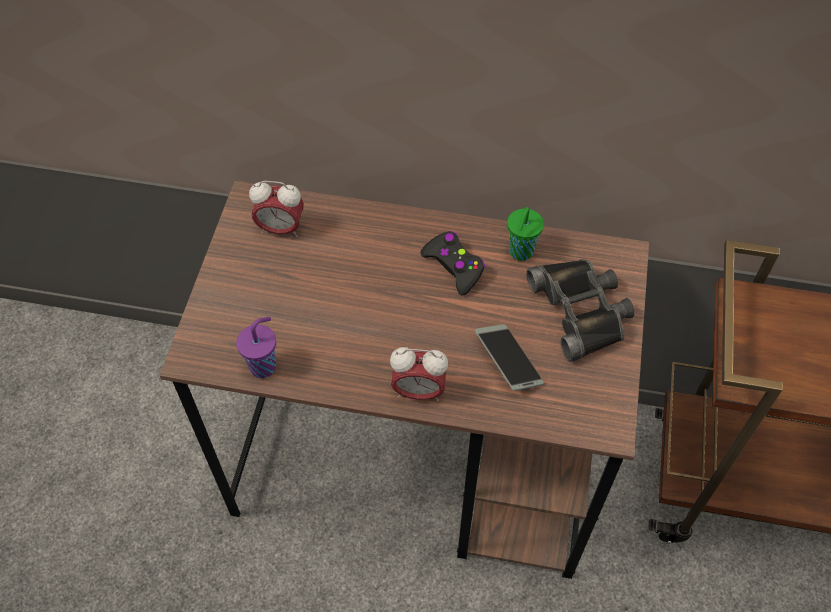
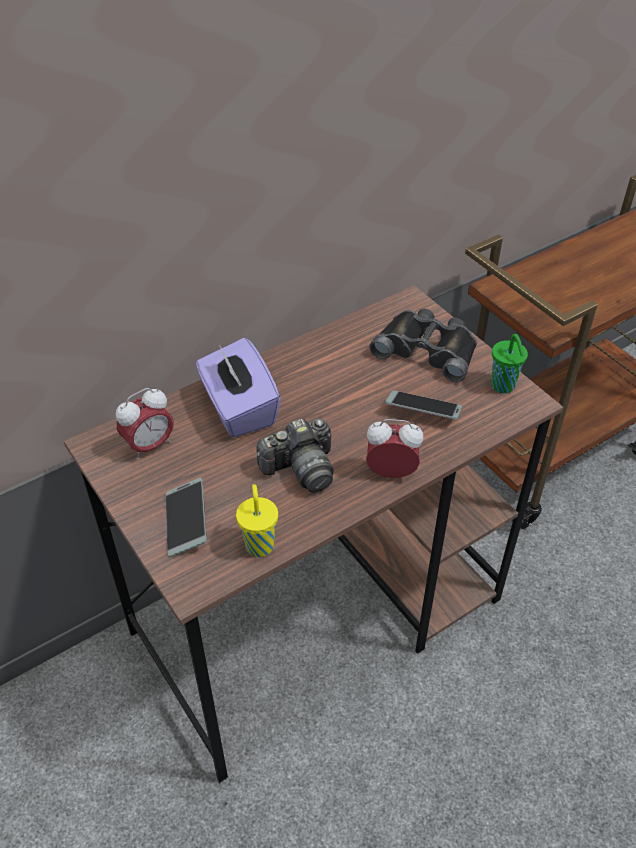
camera: 45 degrees left, 10 degrees down
purple cup [236,317,276,378] -> yellow cup [236,484,278,557]
alarm clock [390,347,448,401] -> alarm clock turned 135 degrees counterclockwise [366,419,424,478]
black game controller [421,231,485,295] -> none
green cup [507,207,544,261] -> green cup moved to [491,334,528,393]
none -> phone [166,478,207,557]
none -> purple tissue box [196,338,281,438]
none -> camera [256,418,334,493]

